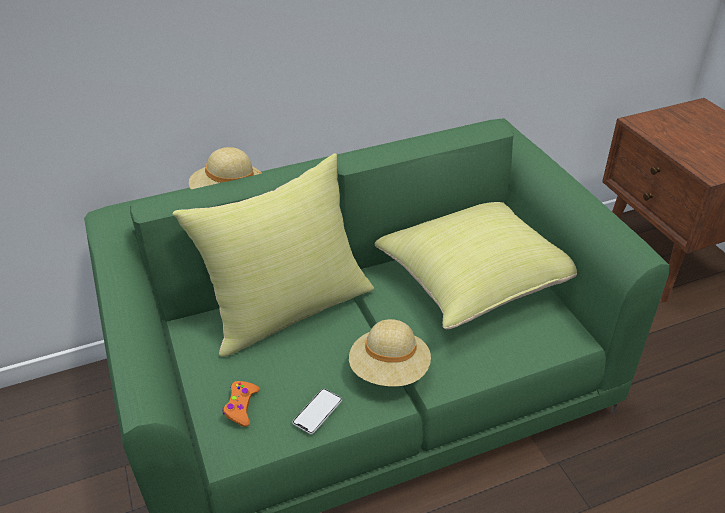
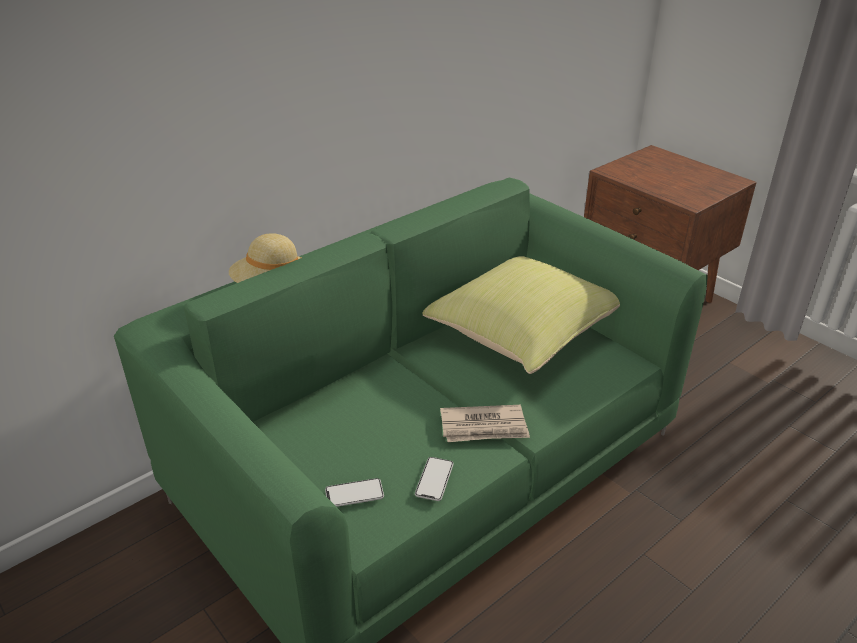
camera: 20 degrees left, 5 degrees down
yellow pillow [172,154,374,357] -> none
orange game controller [223,381,260,427] -> phone [325,478,384,507]
beige hat [349,319,431,386] -> newspaper [440,405,530,442]

